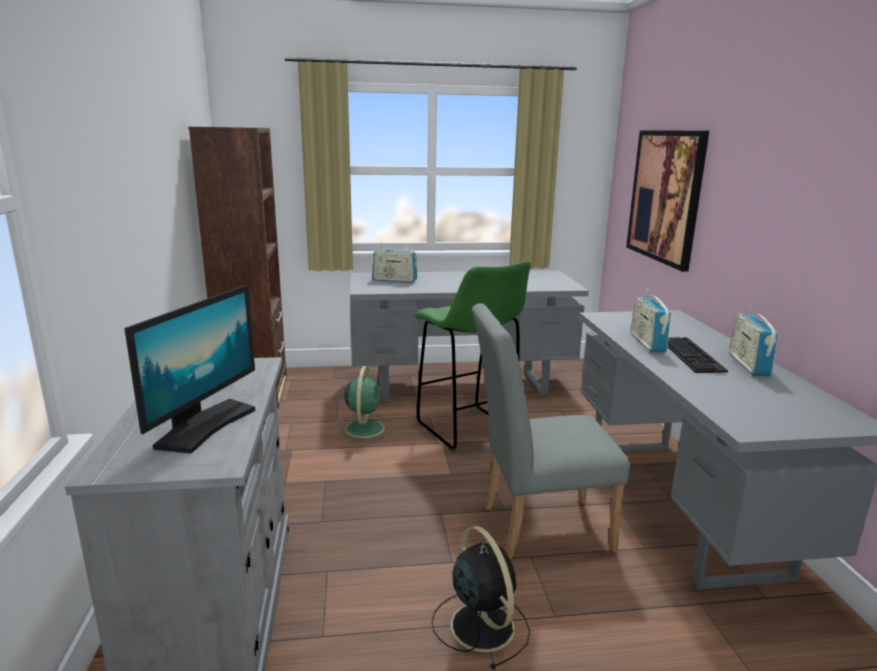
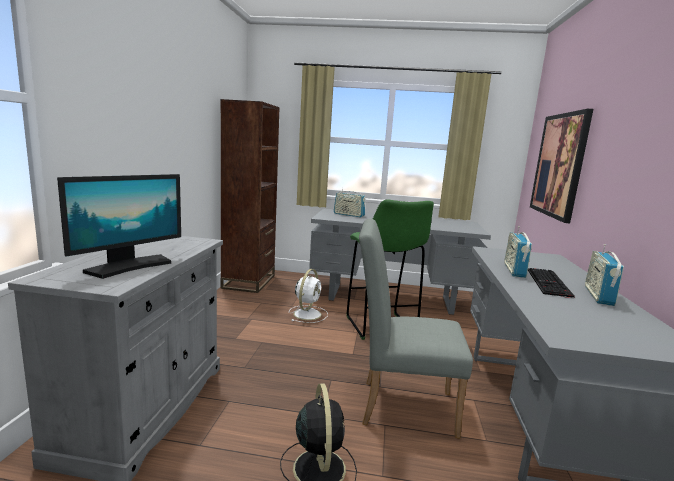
camera: 15 degrees right, 5 degrees down
green fan [337,366,393,443] -> white fan [289,269,328,323]

